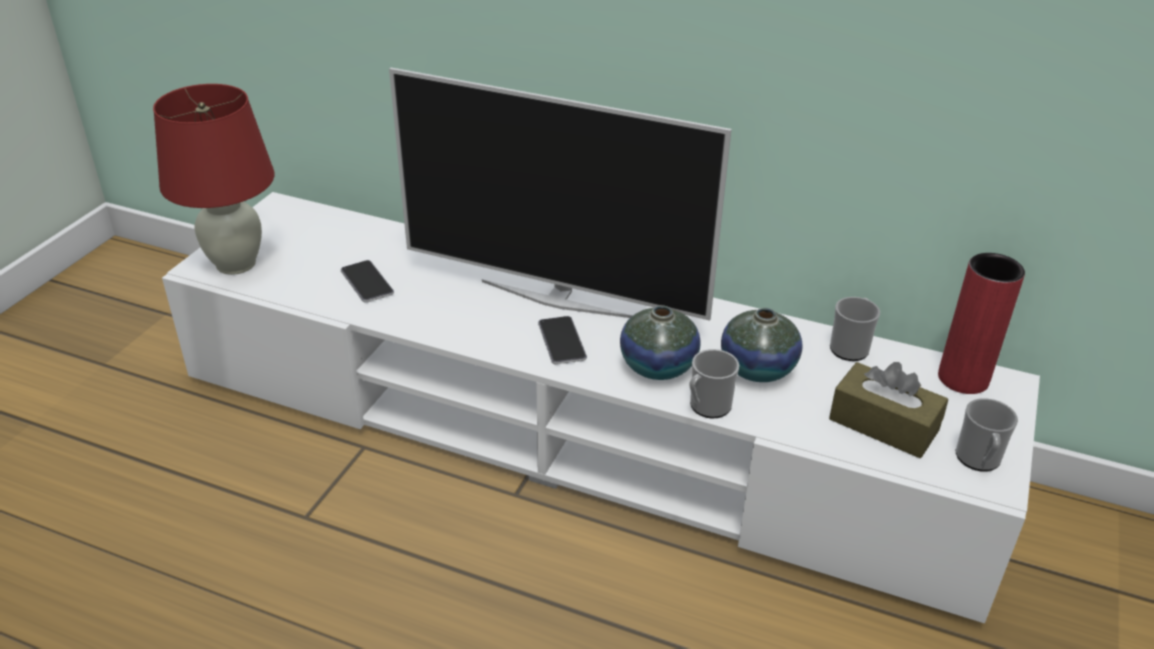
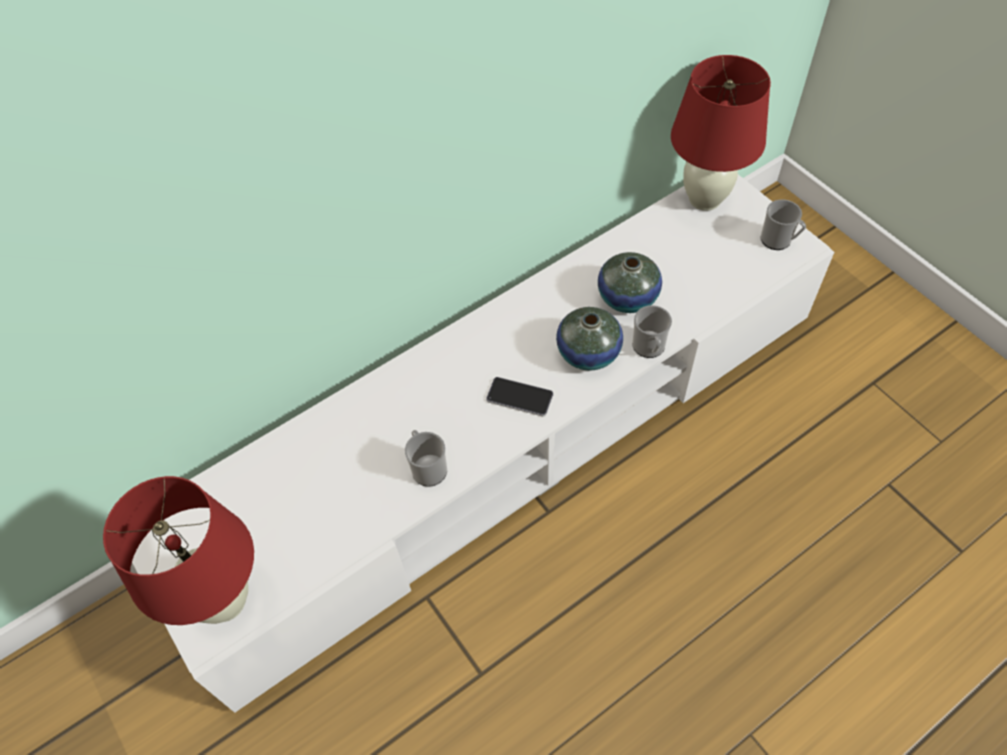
camera: 55 degrees left, 20 degrees up
phone [341,260,394,303] -> none
television [389,68,732,321] -> none
brown tissue box [829,362,949,458] -> none
mug [830,297,880,361] -> mug moved to [405,430,447,487]
red vase [938,253,1025,394] -> red table lamp [671,55,771,211]

